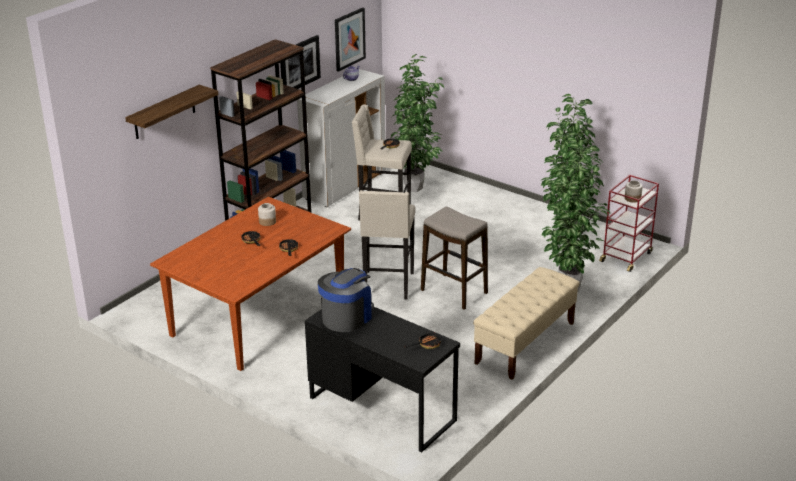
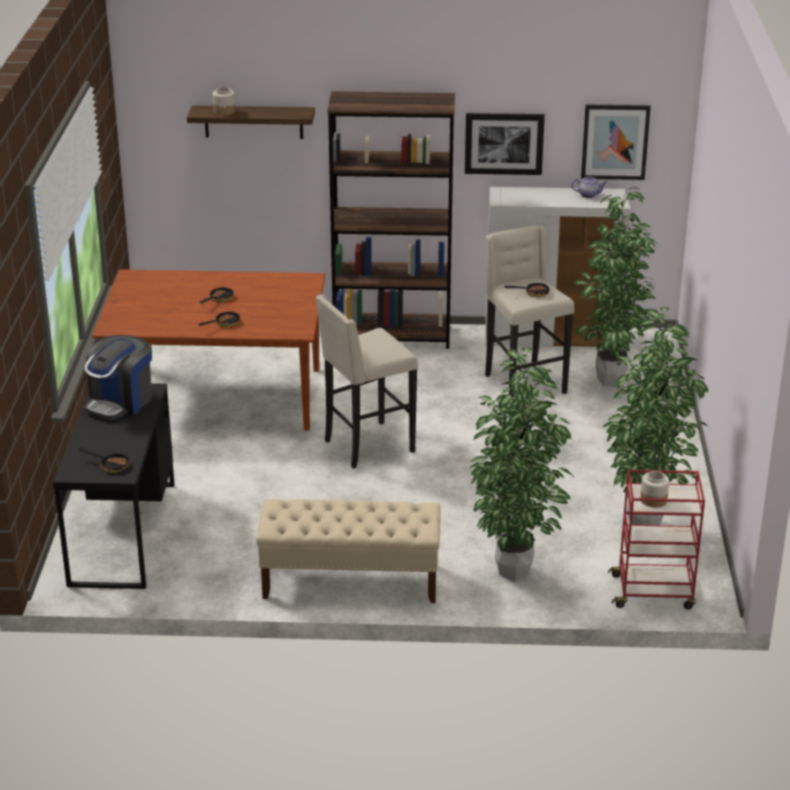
camera: 55 degrees right, 0 degrees up
jar [258,203,276,226] -> jar moved to [213,87,235,116]
coffee machine [318,268,374,332] -> coffee machine turned 120 degrees clockwise [84,335,152,420]
stool [421,206,488,310] -> none

